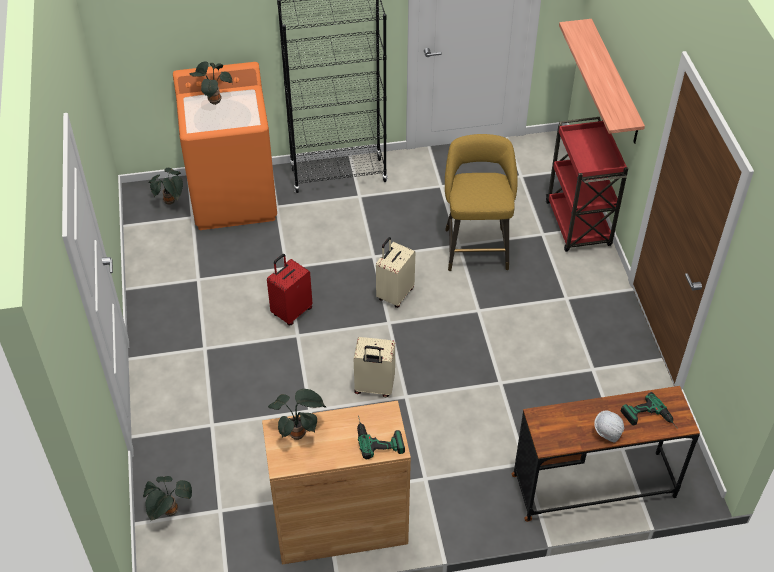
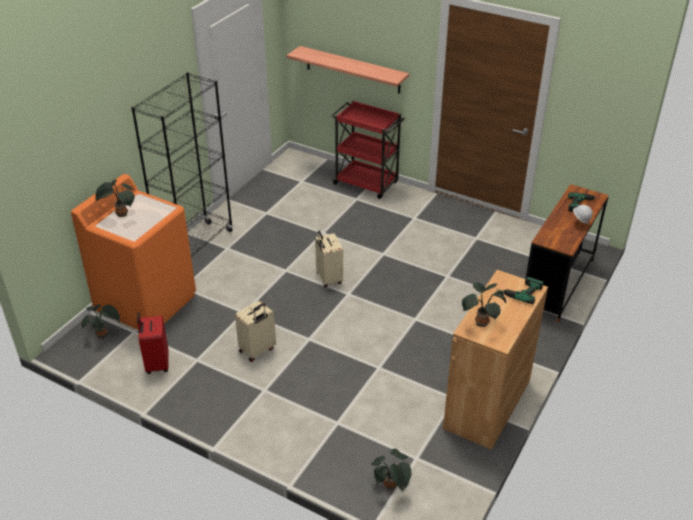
camera: 50 degrees left, 10 degrees down
red suitcase [267,254,312,326] -> red suitcase moved to [137,312,168,374]
beige suitcase [354,337,395,397] -> beige suitcase moved to [235,300,276,362]
yellow stool [445,134,518,271] -> none

